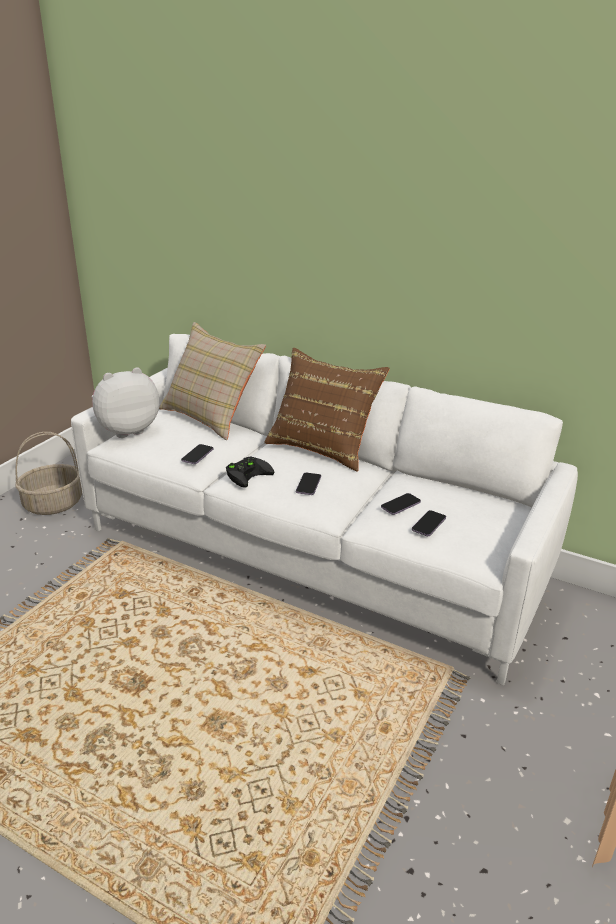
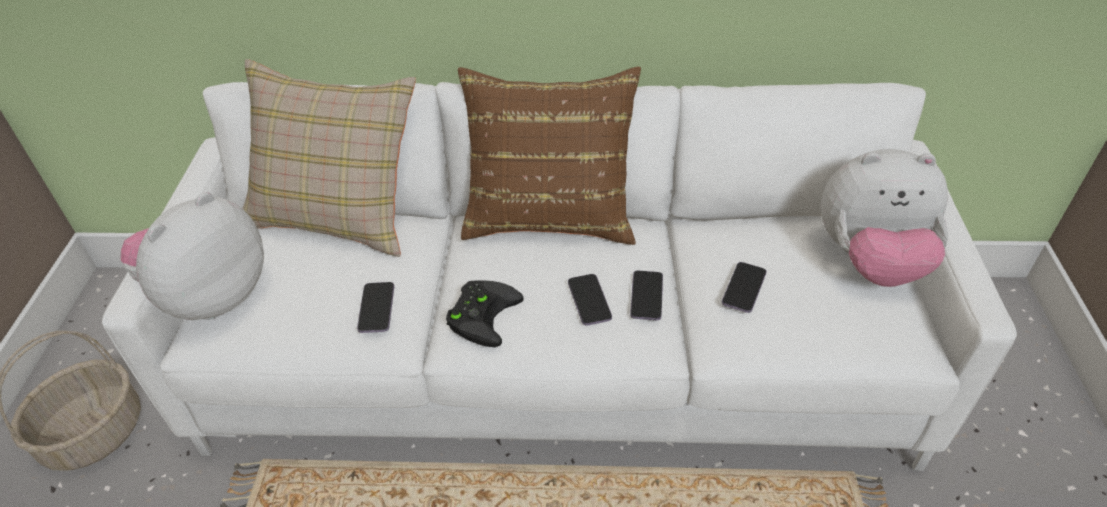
camera: 25 degrees left, 15 degrees up
phone [412,510,446,536] -> phone moved to [630,271,663,320]
none -> plush toy [821,149,948,287]

